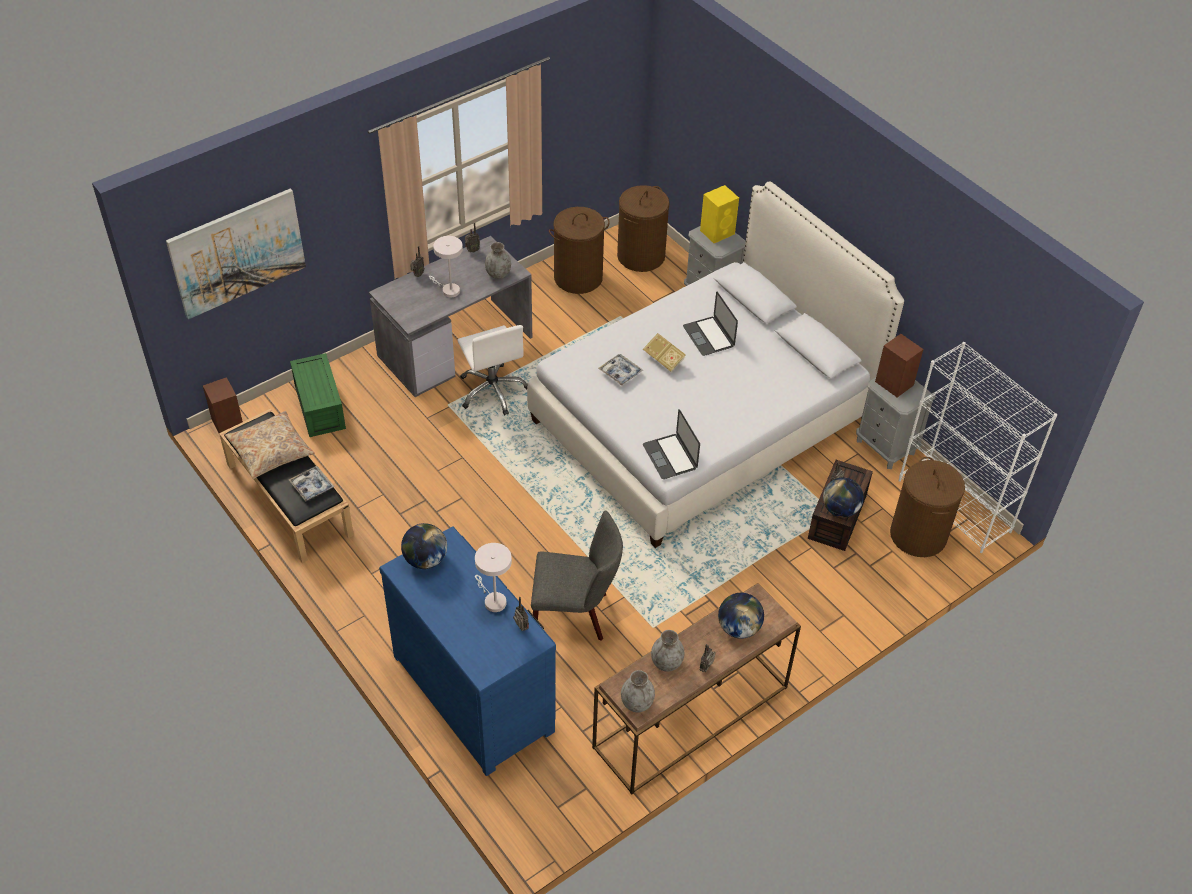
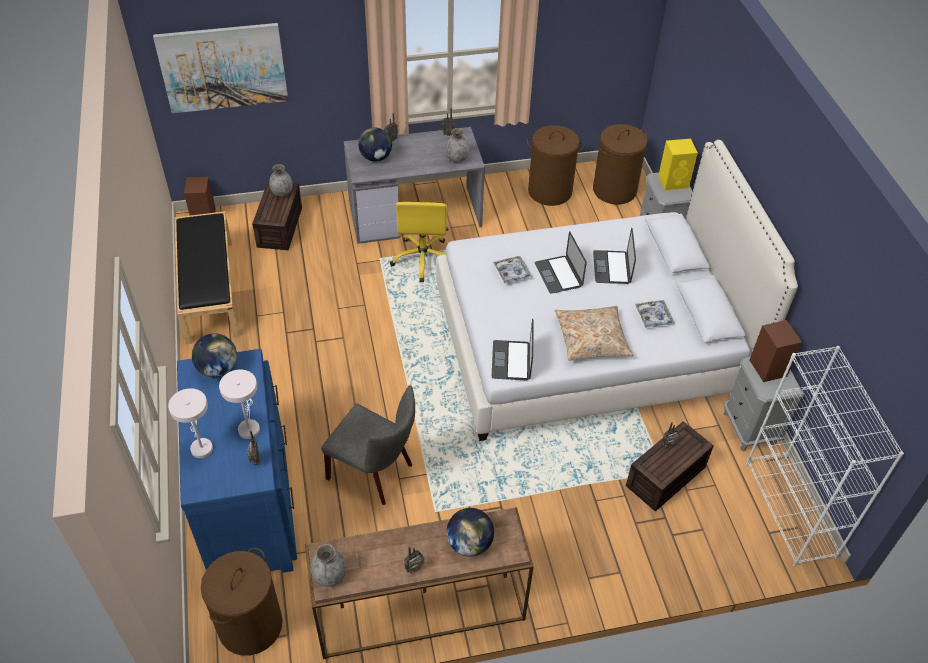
camera: 25 degrees right, 0 degrees up
beige pillow [225,411,315,479] -> beige pillow moved to [555,306,634,361]
tray [289,466,334,502] -> tray moved to [635,300,675,328]
green storage box [290,353,346,437] -> brown storage box [252,181,302,250]
white table lamp [429,236,463,298] -> white table lamp moved to [168,388,213,458]
white office chair [457,325,528,416] -> yellow office chair [390,202,449,283]
book [643,333,686,372] -> laptop [535,231,587,294]
grey vase [651,630,684,672] -> grey vase moved to [269,164,293,197]
globe [823,477,864,517] -> globe moved to [358,128,392,162]
brown laundry basket [890,457,965,557] -> brown laundry basket moved to [201,548,283,656]

